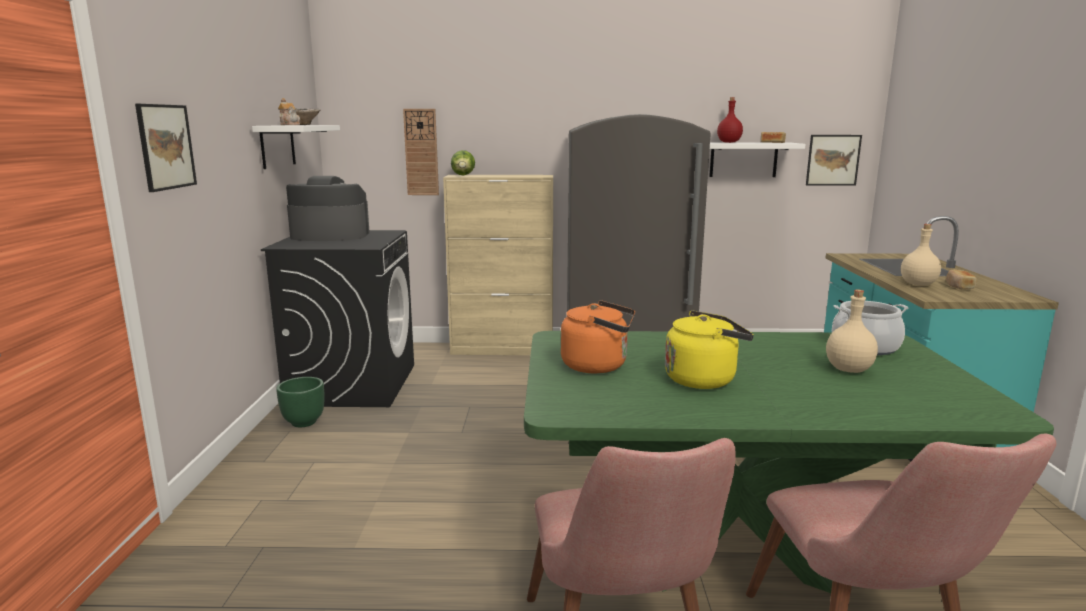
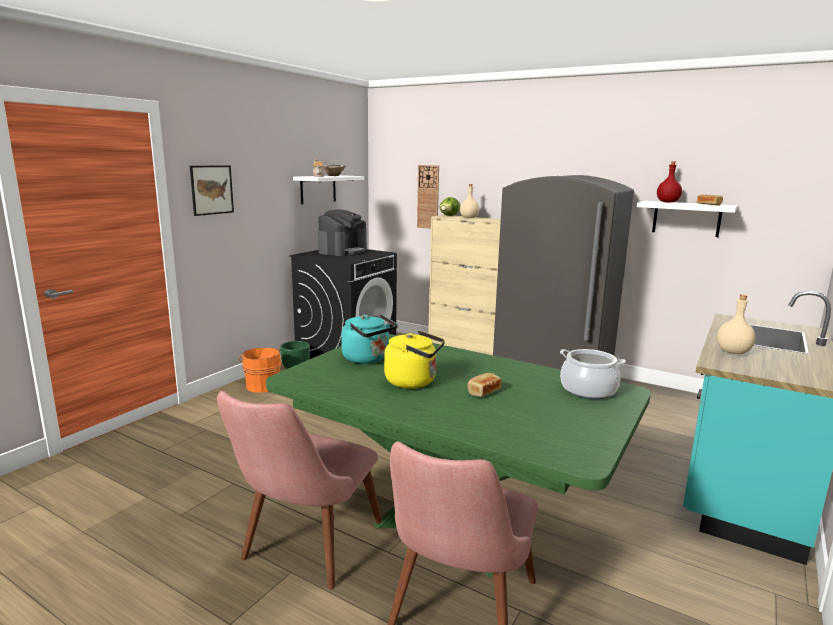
camera: 30 degrees right, 0 degrees up
coffee machine [286,176,370,241] -> coffee machine turned 90 degrees clockwise [318,209,367,256]
orange kettle [561,300,635,374] -> turquoise kettle [341,314,398,364]
picture [806,135,862,185] -> none
beige bottle [826,289,878,373] -> beige bottle moved to [460,184,479,218]
bread [946,269,977,289] -> bread moved to [467,373,501,397]
none -> orange bucket [239,348,281,393]

